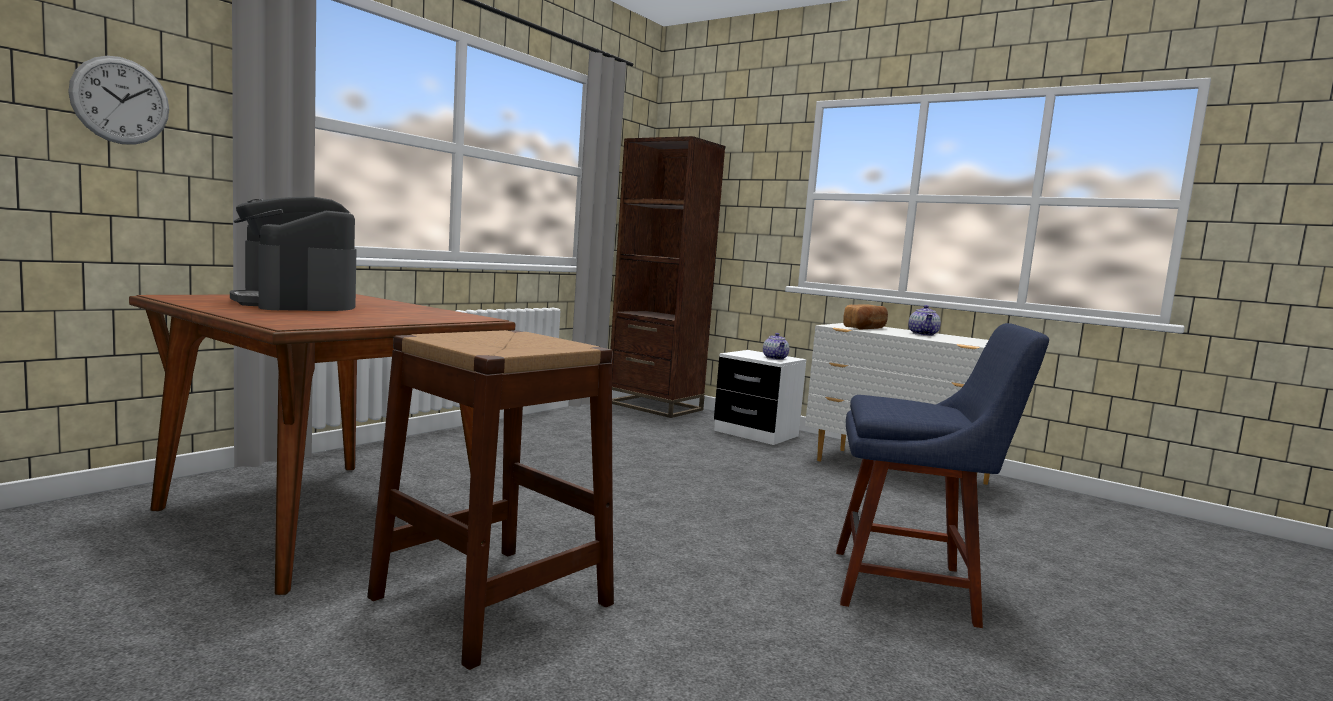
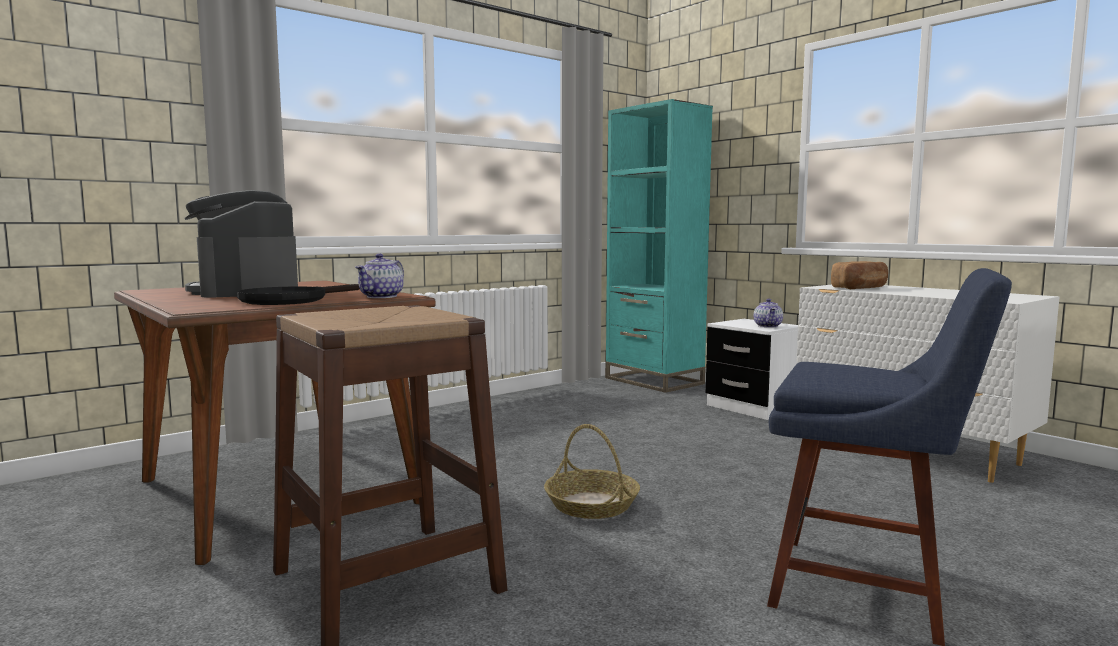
camera: 15 degrees right, 0 degrees up
wall clock [68,56,169,145] -> none
brown bookcase [610,136,726,418] -> turquoise bookcase [605,99,713,393]
teapot [909,305,941,336] -> teapot moved to [355,253,404,298]
none -> black frying pan [237,284,360,305]
none -> basket [544,424,640,519]

